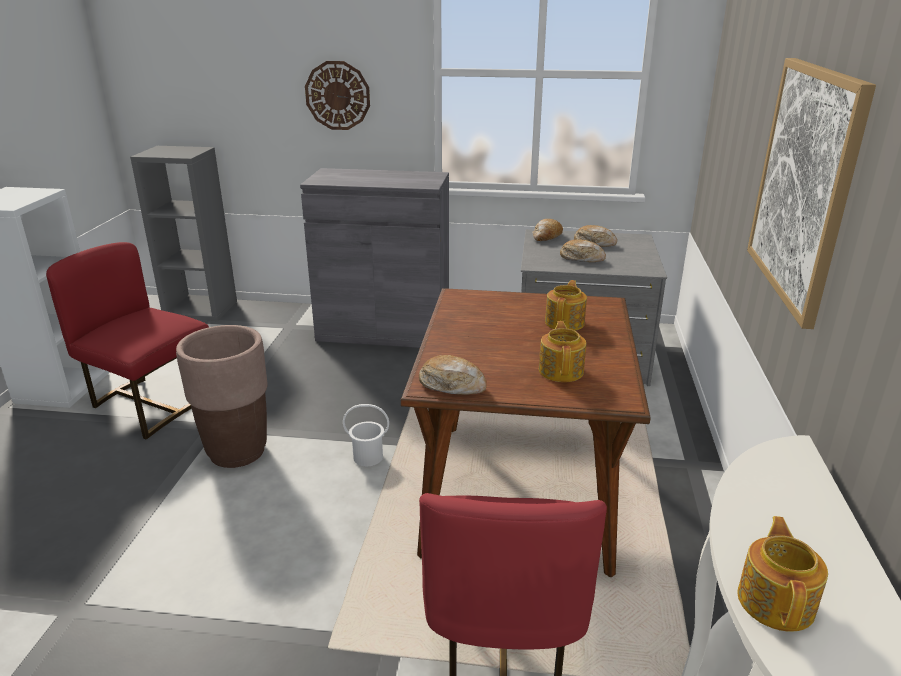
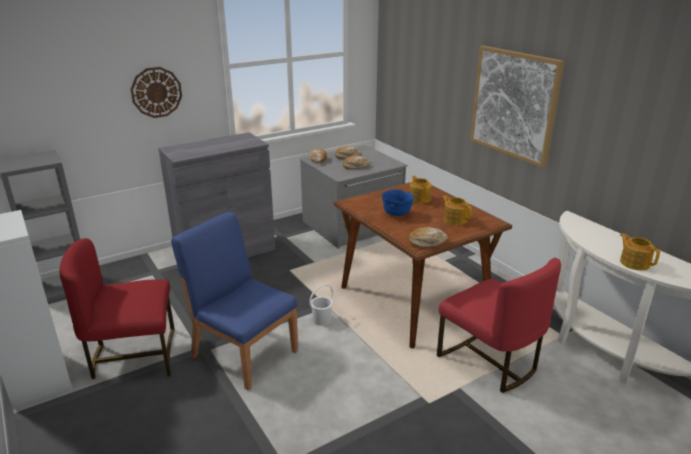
camera: 40 degrees left, 0 degrees up
brown planter [176,325,268,468] -> blue chair [171,212,298,390]
none -> blue bowl [382,189,414,216]

